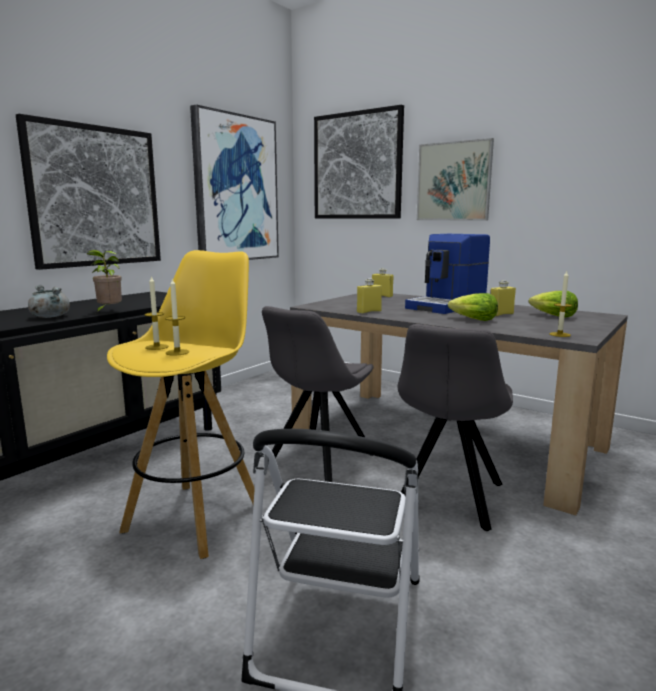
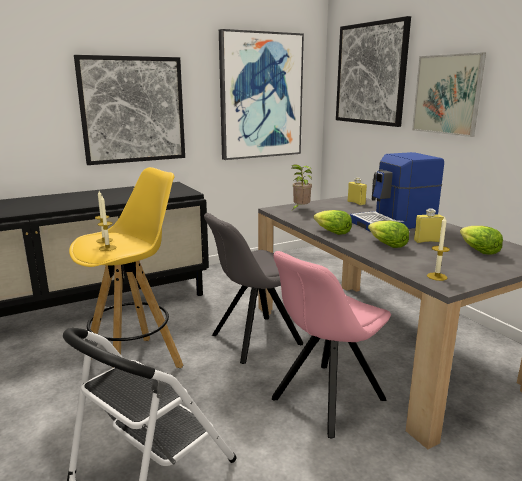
camera: 25 degrees right, 5 degrees up
grey cooking pot [28,285,70,318] -> none
potted plant [86,250,122,314] -> potted plant moved to [292,164,312,209]
yellow bottle [357,278,382,314] -> none
grey chair [398,324,513,531] -> pink chair [272,251,391,438]
none -> lettuce [313,210,352,235]

